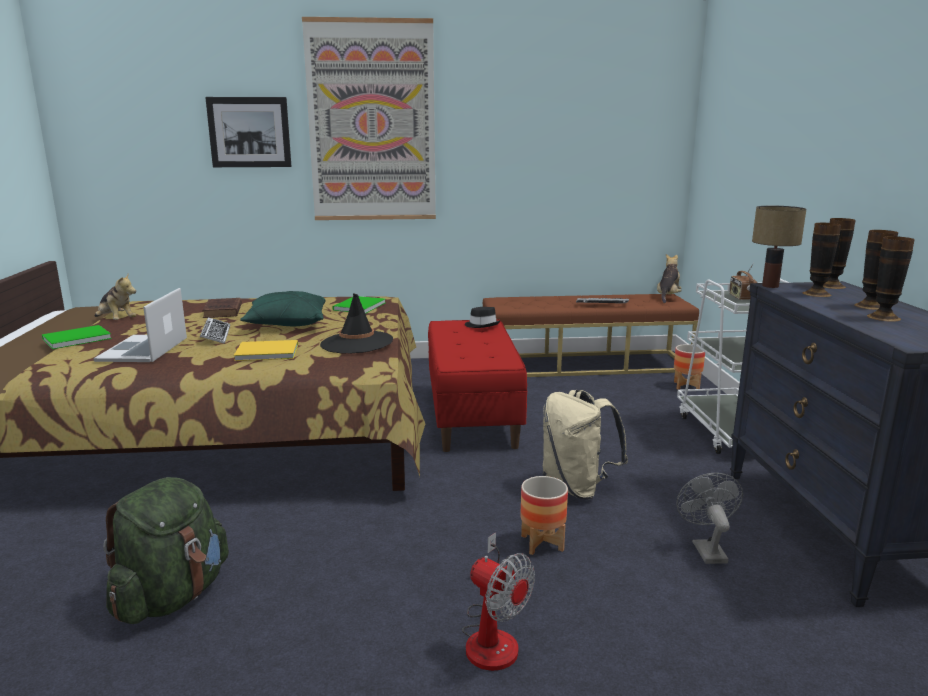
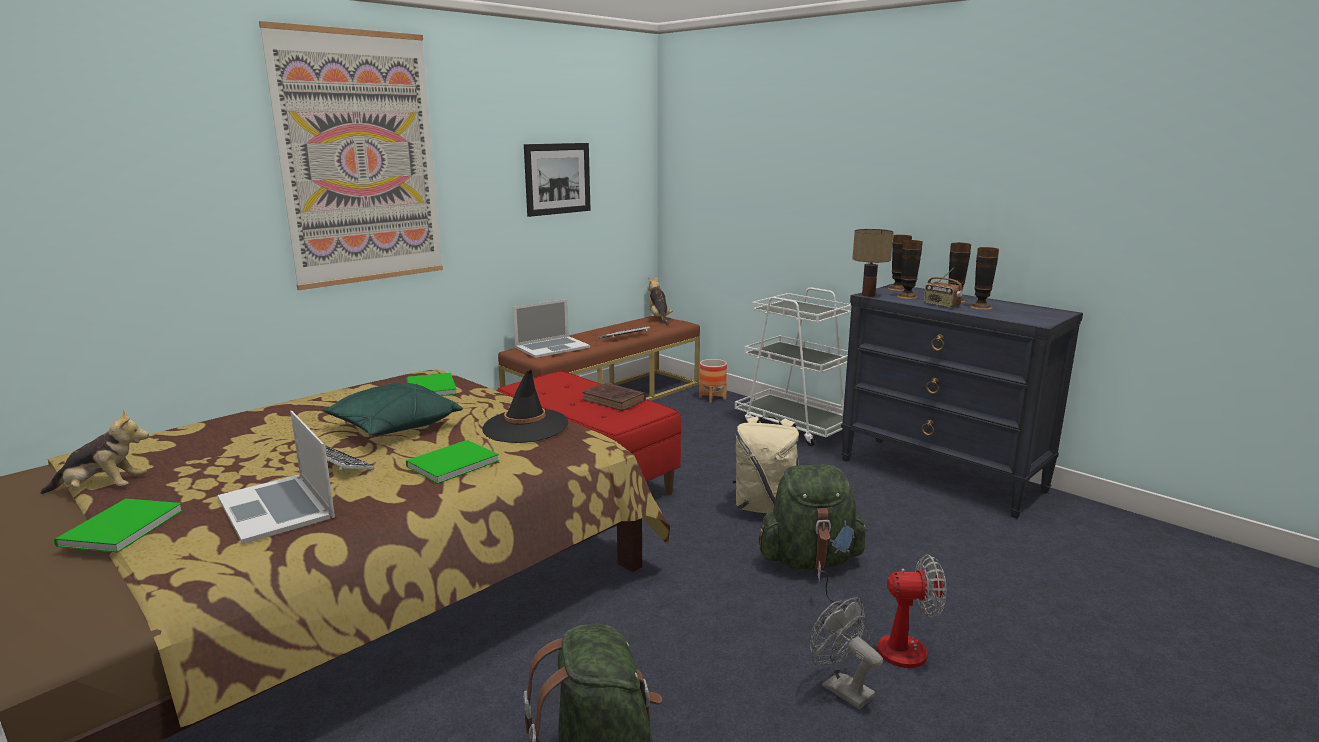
camera: 40 degrees left, 0 degrees up
brown book [202,298,242,318] -> brown book moved to [582,383,646,411]
picture [205,97,292,167] -> picture moved to [524,143,591,217]
yellow book [234,340,298,361] -> green book [406,440,499,484]
black hat [465,307,500,328] -> none
planter [521,476,568,555] -> green backpack [759,465,867,570]
grey fan [677,473,743,564] -> grey fan moved to [810,597,883,709]
radio [729,263,757,300] -> radio moved to [924,267,963,308]
none -> laptop [513,299,590,358]

